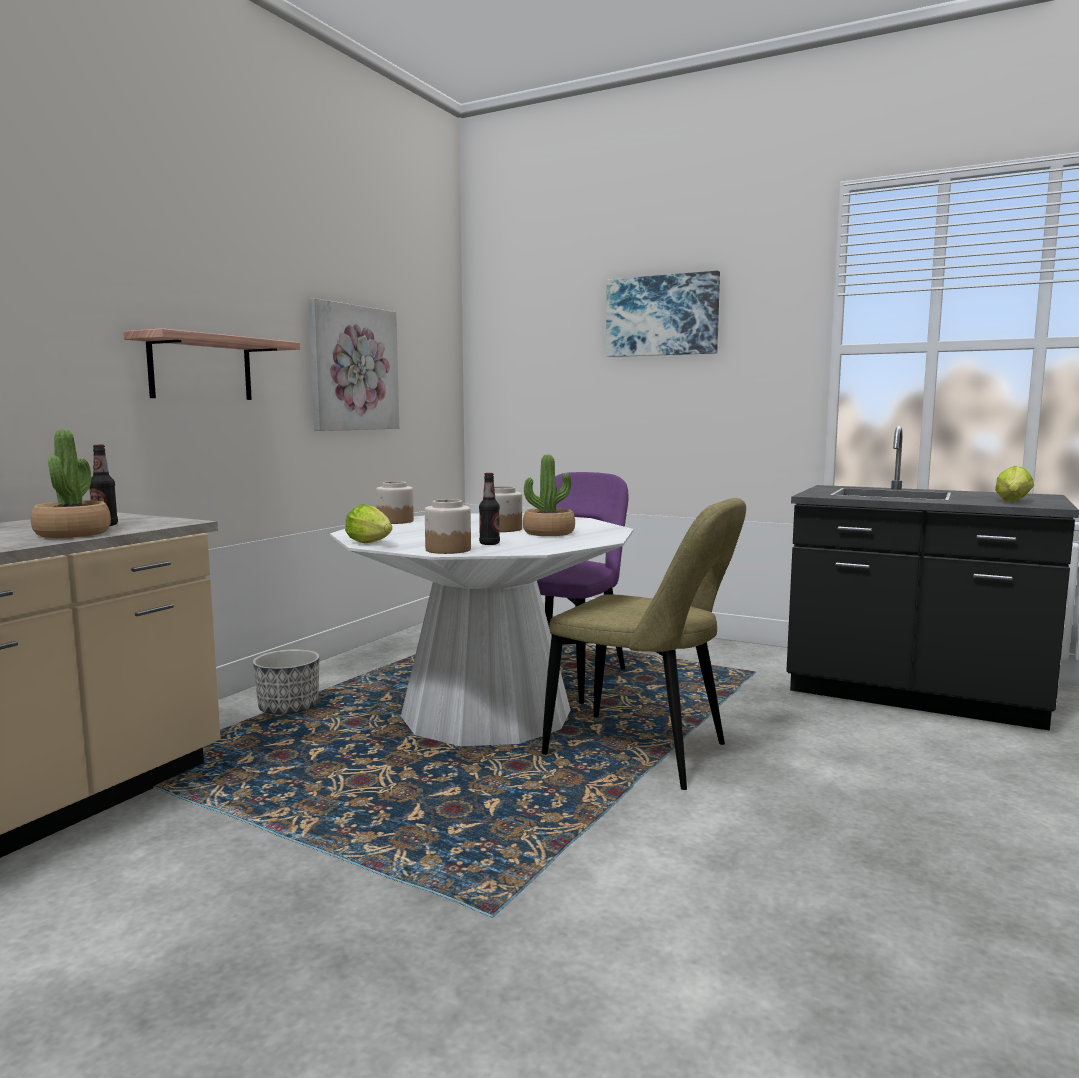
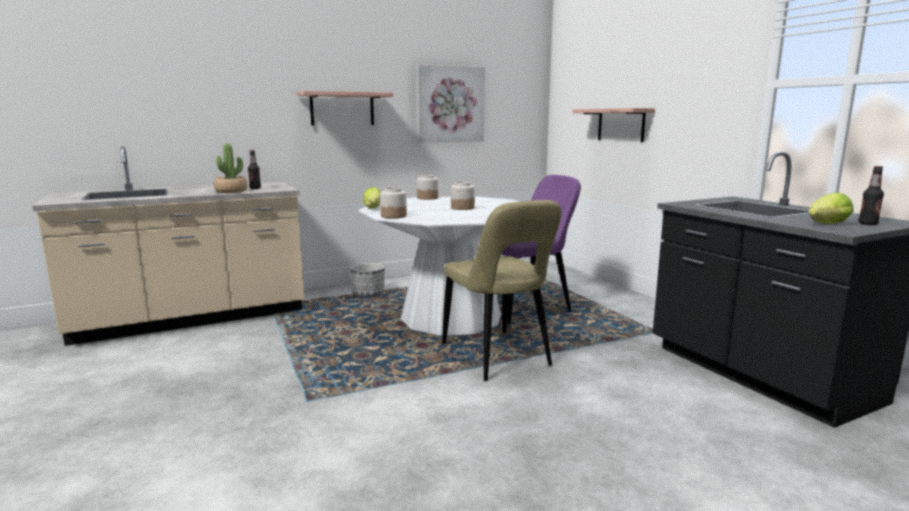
camera: 35 degrees right, 5 degrees up
bottle [479,473,500,545] -> bottle moved to [859,166,884,225]
potted plant [523,455,575,536] -> none
picture [606,271,720,357] -> none
none -> shelf [572,108,655,142]

